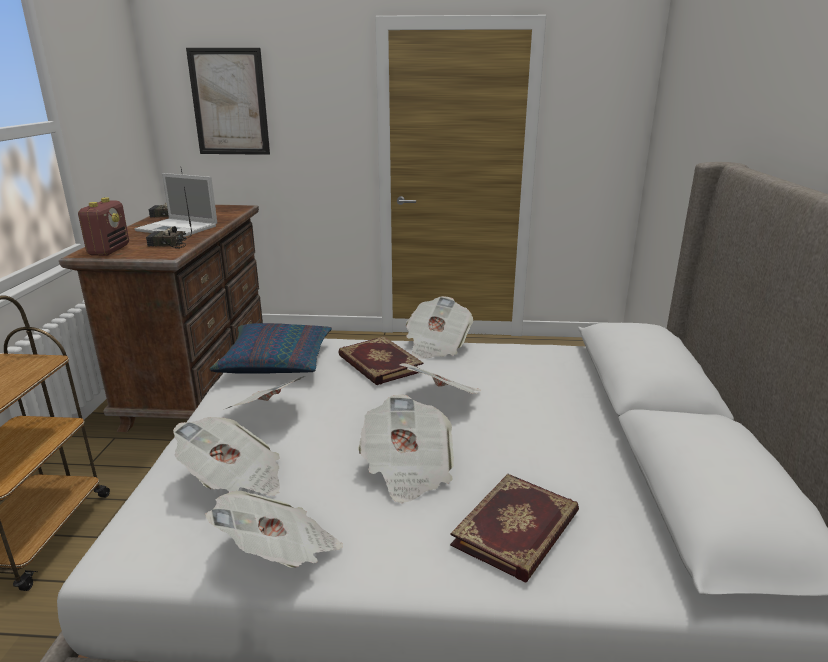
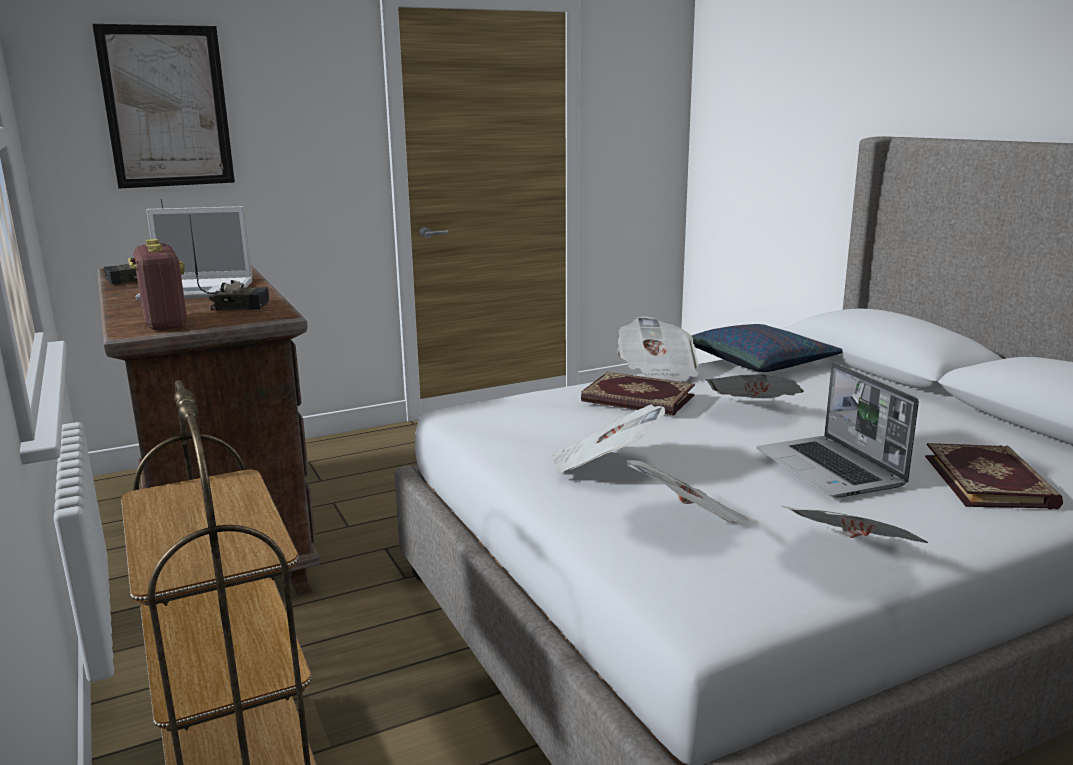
camera: 30 degrees left, 5 degrees down
radio [146,187,192,249] -> radio turned 150 degrees counterclockwise [189,215,269,311]
blue pillow [210,323,332,374] -> blue pillow moved to [692,324,843,372]
newspaper [358,395,454,503] -> laptop [757,363,919,498]

